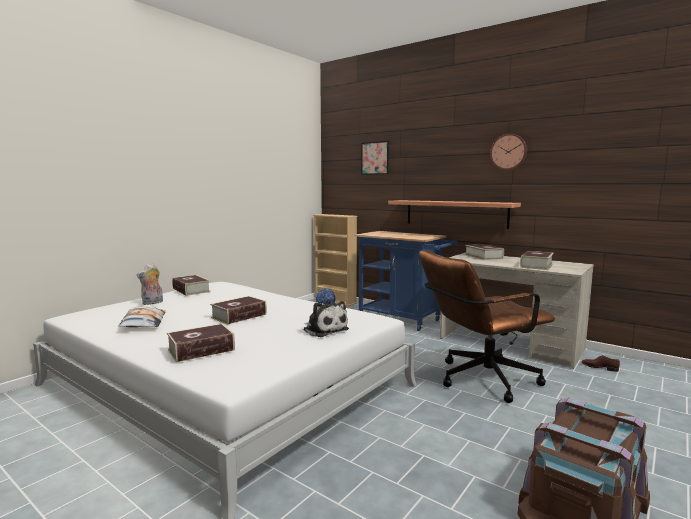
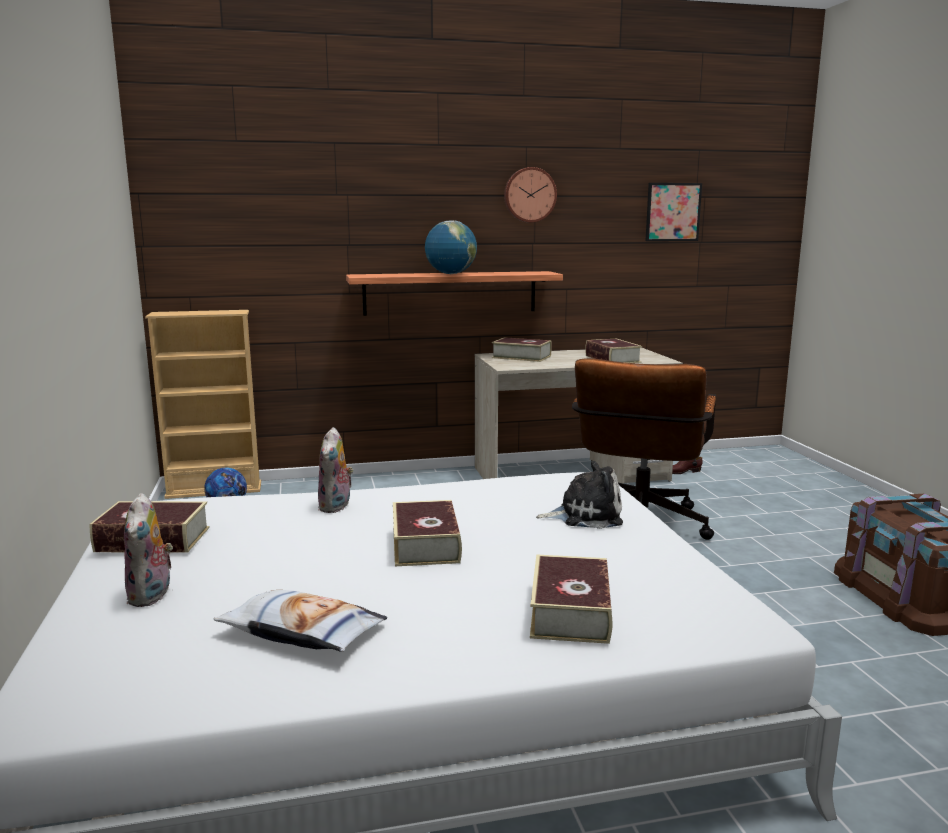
camera: 50 degrees left, 5 degrees up
blue cart [354,231,458,331] -> none
picture [361,141,389,175] -> picture moved to [646,183,702,241]
none -> plush toy [318,427,354,513]
none -> globe [425,220,477,274]

